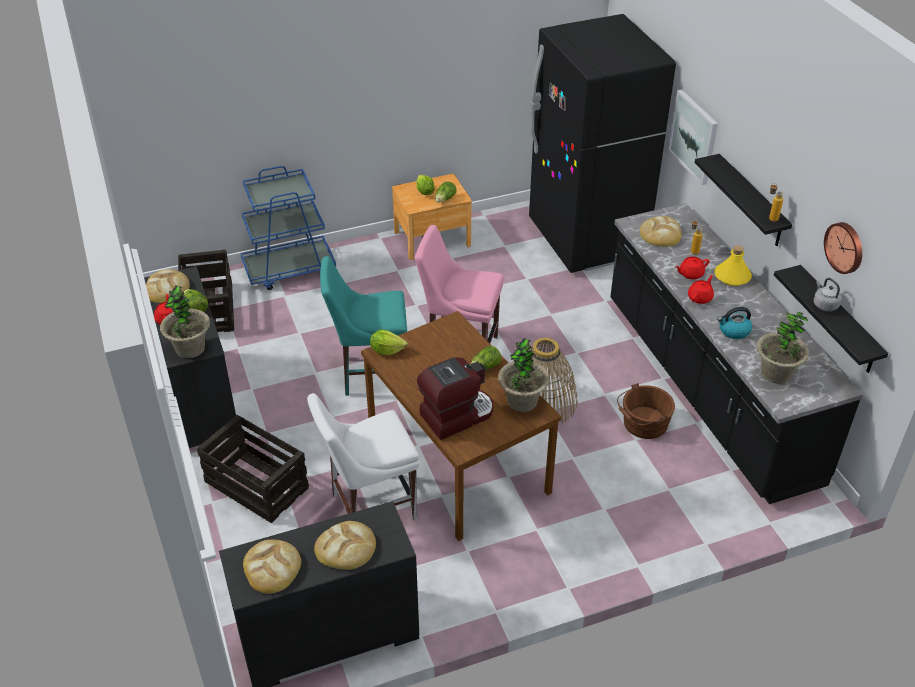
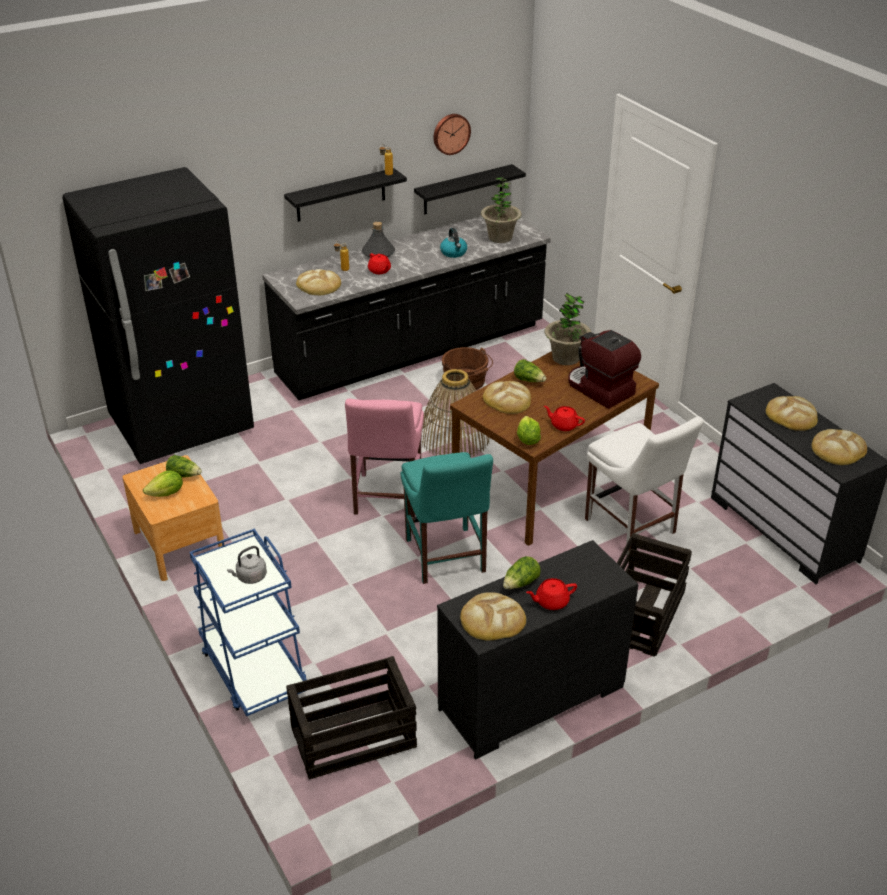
camera: 100 degrees left, 5 degrees down
potted plant [160,285,210,358] -> none
picture [668,90,718,185] -> none
red teapot [688,275,714,304] -> red teapot moved to [544,406,585,431]
yellow bottle [714,245,752,286] -> grey bottle [362,222,395,258]
grey kettle [813,278,842,311] -> grey kettle moved to [227,546,267,584]
none -> bread [483,381,531,414]

